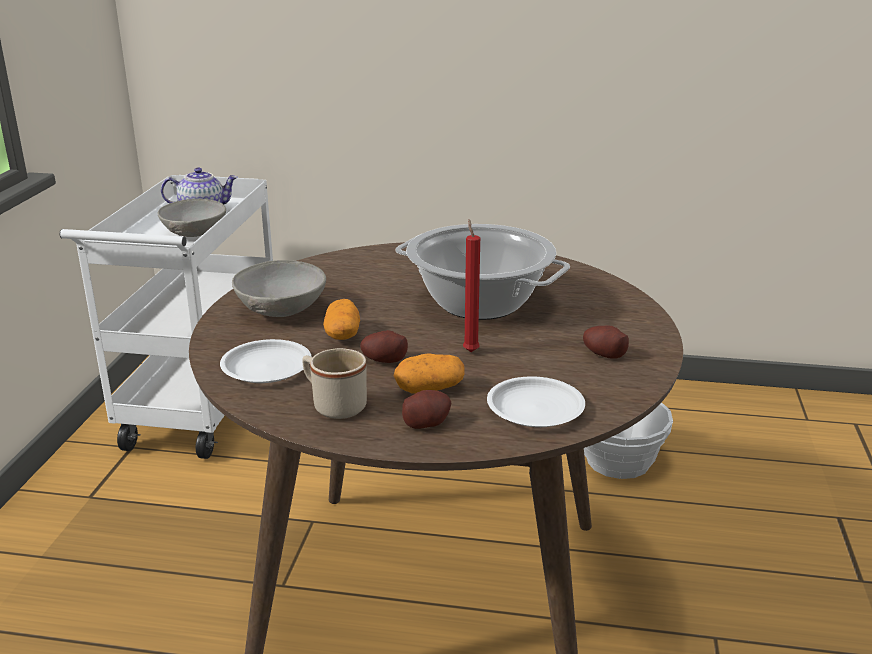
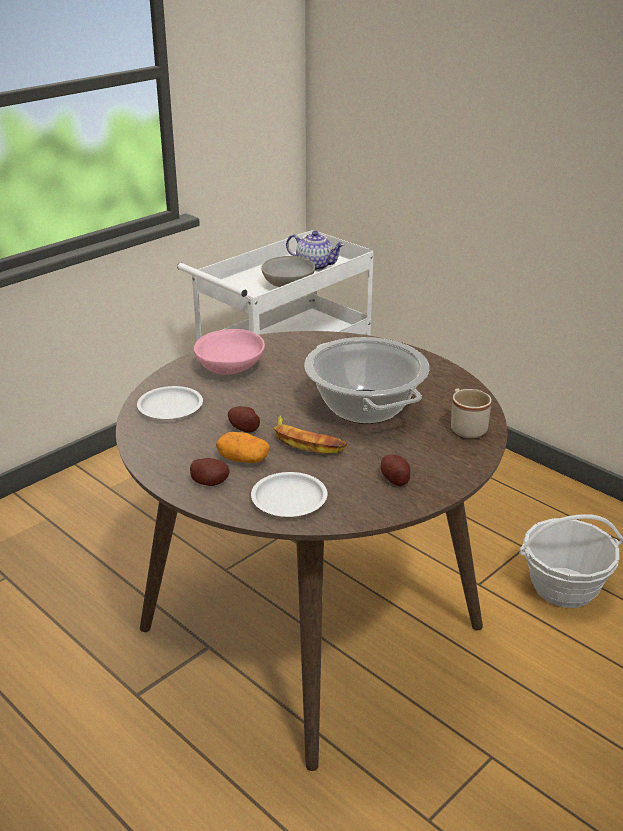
camera: 35 degrees right, 5 degrees up
grey bowl [232,260,326,317] -> pink bowl [194,329,265,375]
beige mug [302,348,367,419] -> beige mug moved to [451,389,492,438]
potato [323,299,360,340] -> none
red candle [463,219,480,352] -> banana [274,416,347,454]

